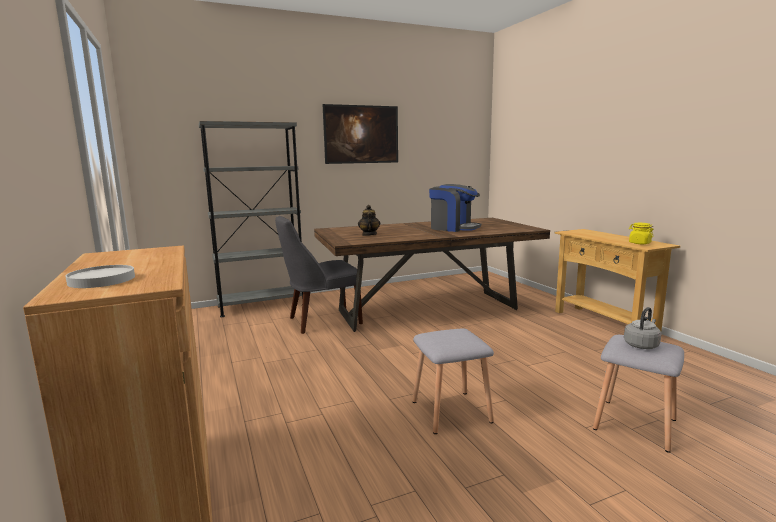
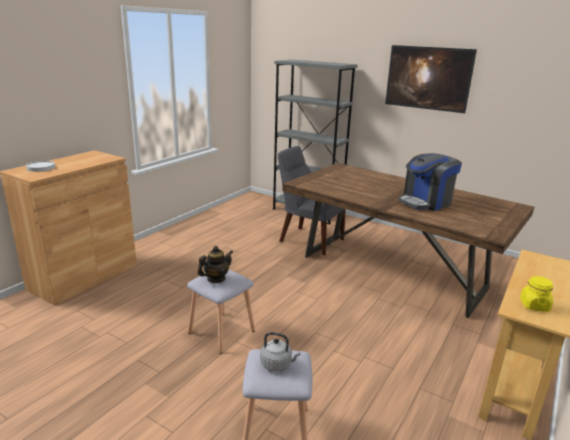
camera: 55 degrees right, 10 degrees up
teapot [358,205,381,236] -> teapot moved to [198,246,233,283]
coffee machine [429,184,481,232] -> coffee machine turned 60 degrees clockwise [398,153,462,211]

